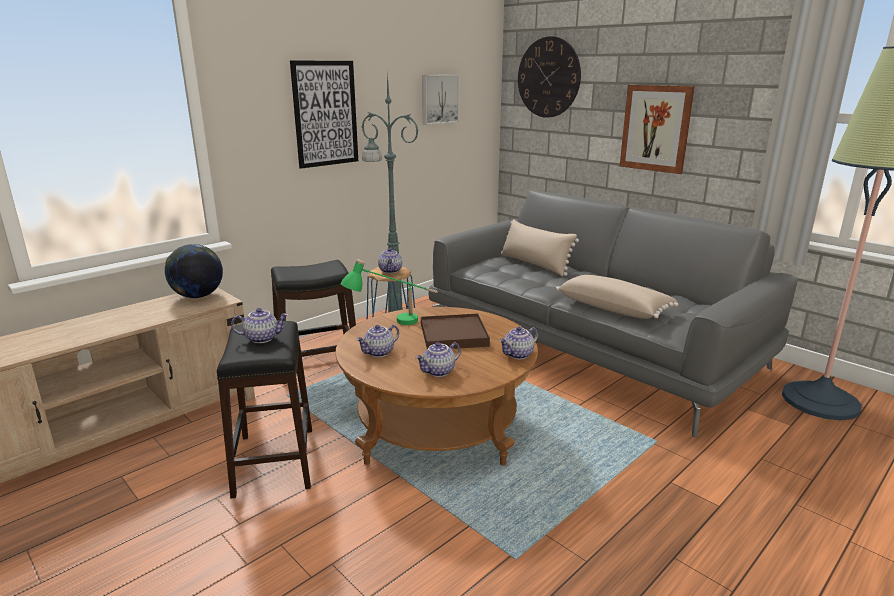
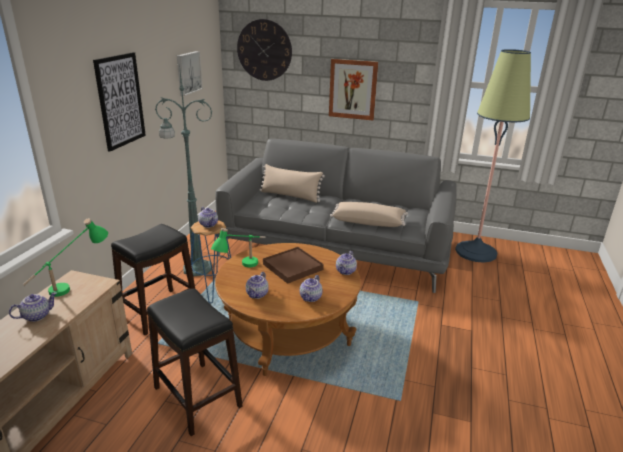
camera: 30 degrees left, 5 degrees up
globe [165,244,223,298] -> green table lamp [22,218,108,297]
teapot [231,308,289,343] -> teapot moved to [9,292,57,322]

